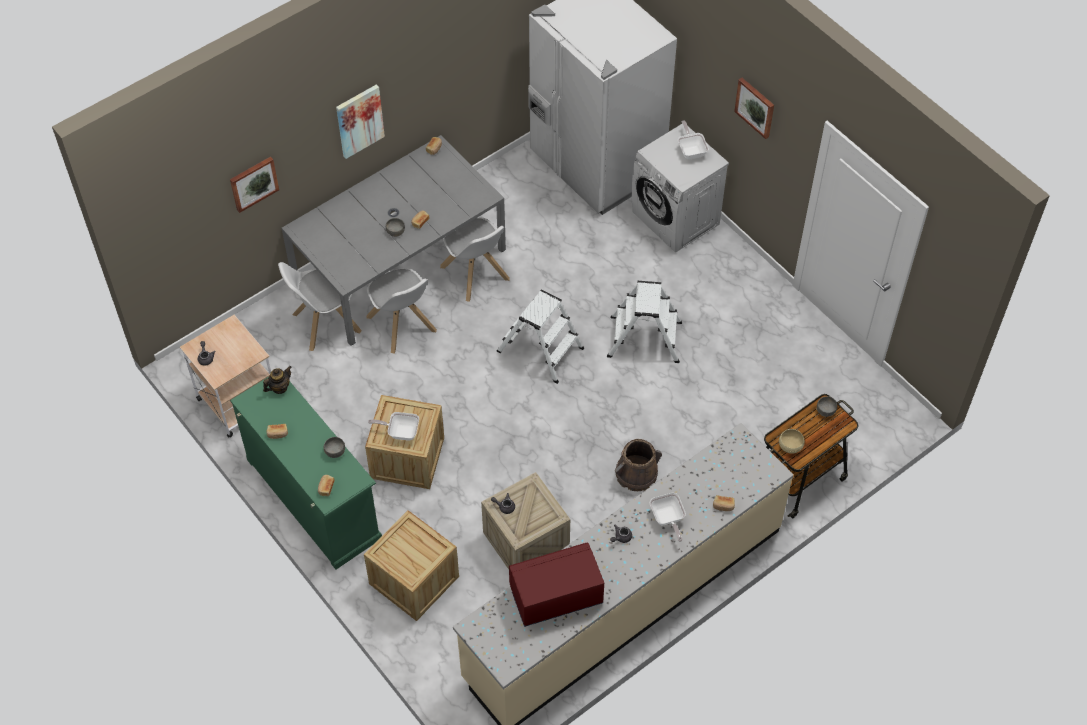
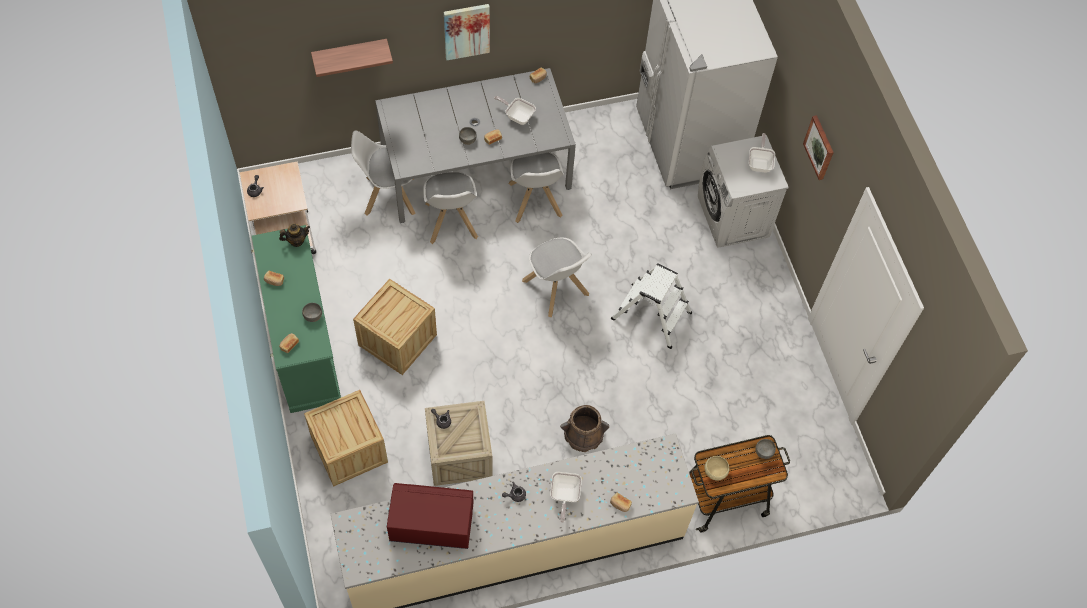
camera: 20 degrees right, 5 degrees up
picture [230,157,279,213] -> shelf [311,39,393,77]
frying pan [368,412,419,441] -> frying pan moved to [494,96,536,125]
white step ladder [497,289,584,384] -> chair [522,238,592,318]

